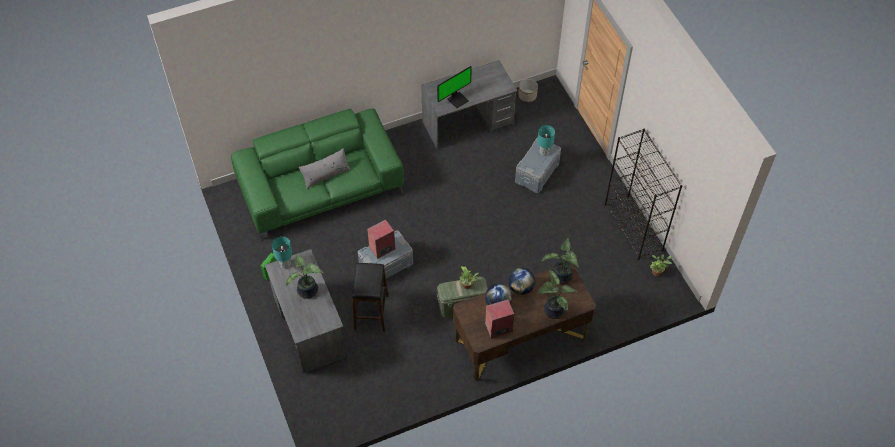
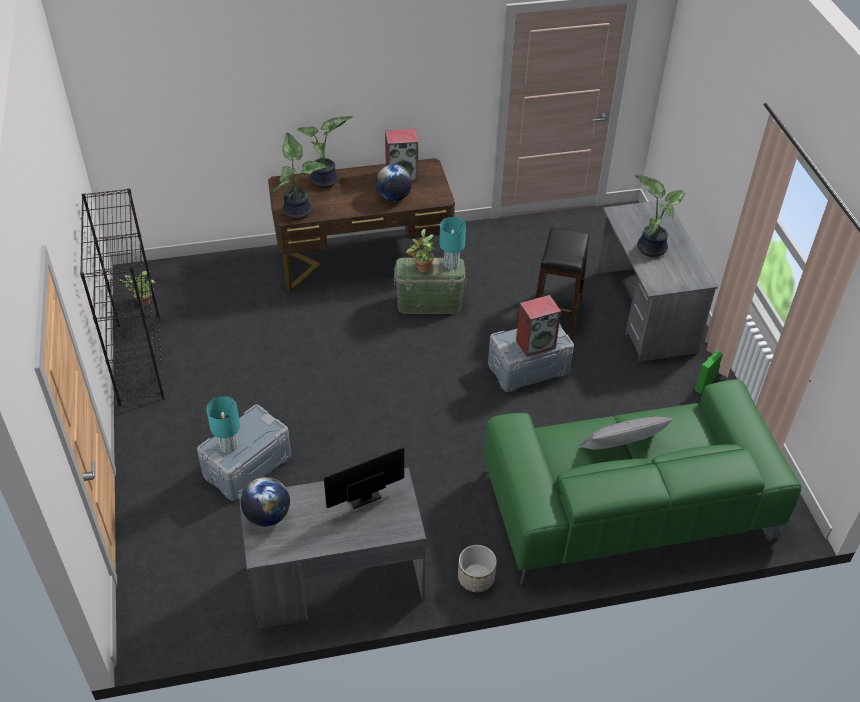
camera: 170 degrees left, 10 degrees down
turquoise table lamp [272,236,292,268] -> turquoise table lamp moved to [439,217,466,270]
globe [508,268,535,295] -> globe moved to [241,477,290,527]
planter [518,79,538,102] -> planter moved to [458,545,497,592]

